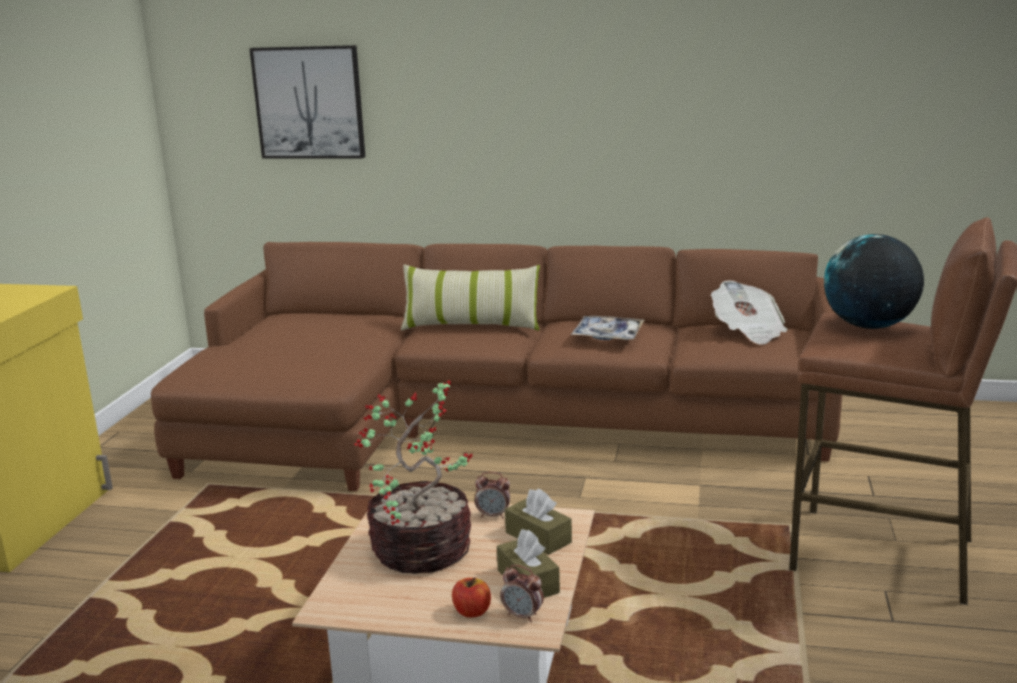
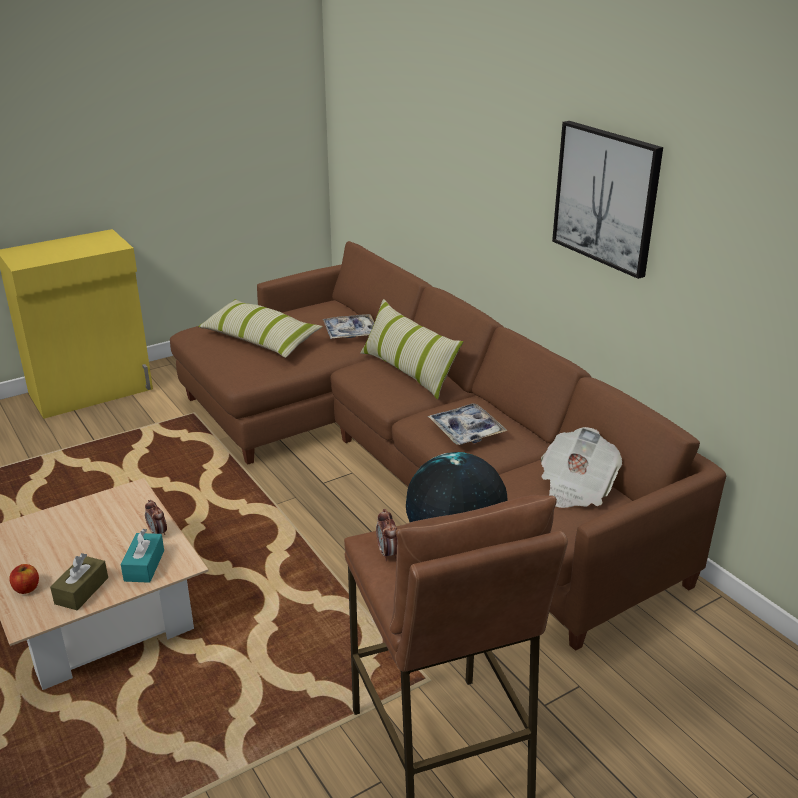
camera: 45 degrees right, 10 degrees up
picture [249,45,365,158] -> picture moved to [552,121,663,279]
potted plant [354,380,473,574] -> none
alarm clock [500,565,544,622] -> alarm clock moved to [376,509,398,561]
brown tissue box [505,489,572,555] -> turquoise tissue box [121,529,164,583]
none -> pillow [198,299,323,358]
none -> tray [323,314,375,339]

